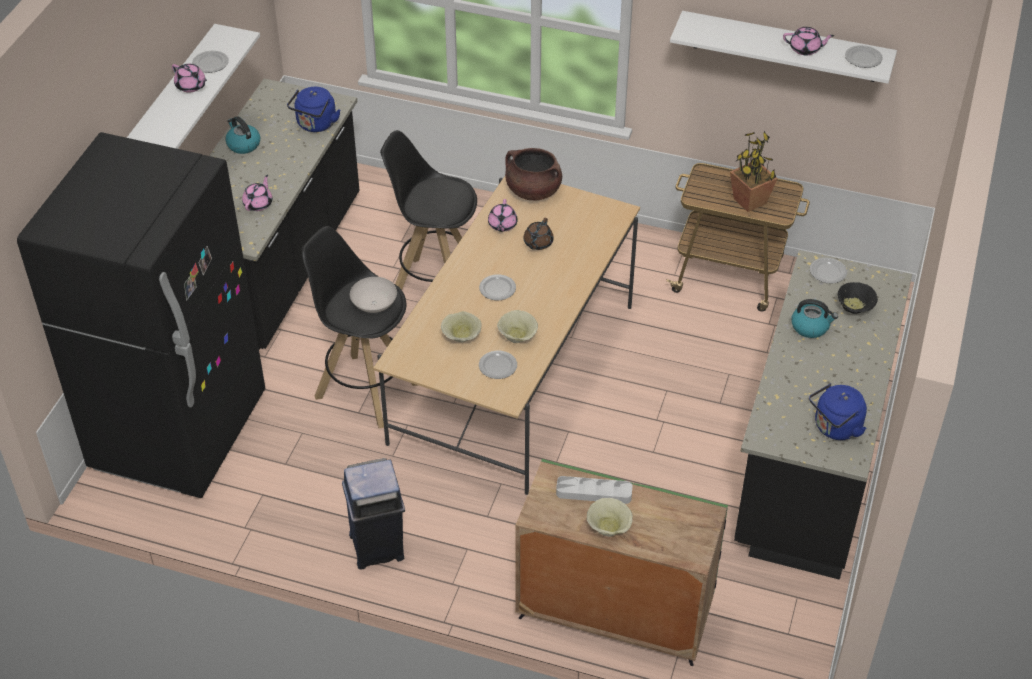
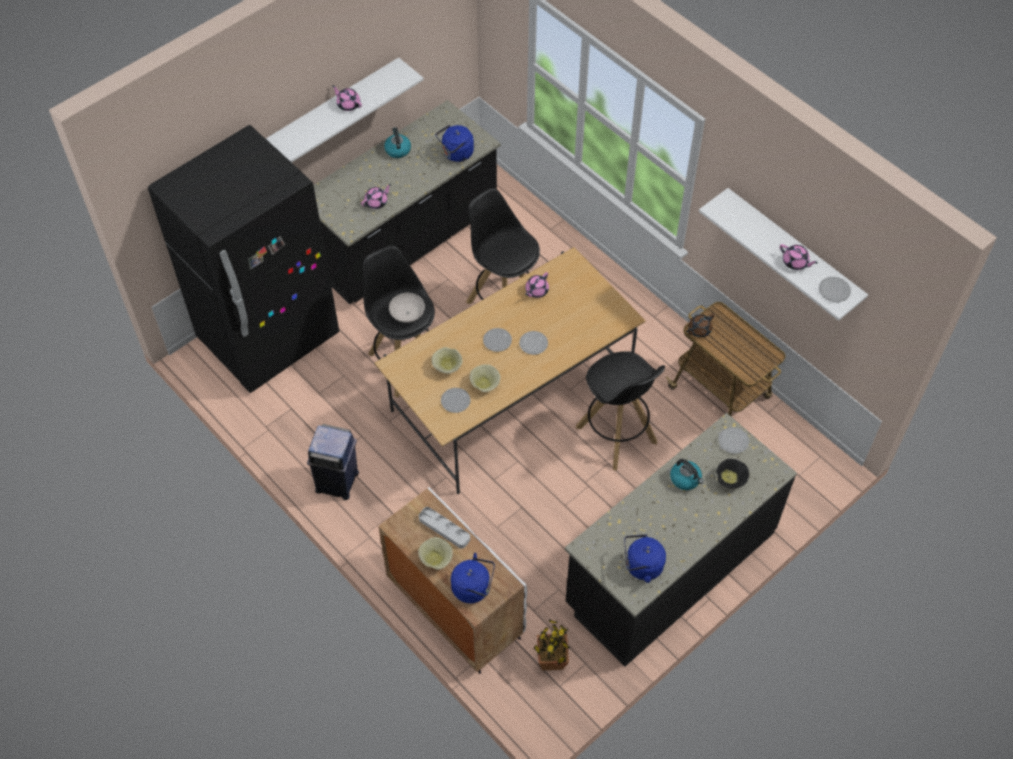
camera: 30 degrees right, 10 degrees up
pink teapot [172,64,207,93] -> pink teapot turned 150 degrees clockwise [332,85,362,111]
plate [192,51,229,73] -> plate moved to [519,331,548,355]
brown cooking pot [505,148,562,200] -> none
green cabinet [515,459,728,666] -> white cabinet [378,487,527,674]
brown teapot [523,218,554,250] -> brown teapot moved to [686,314,714,337]
potted plant [730,131,778,212] -> potted plant moved to [534,619,570,670]
none -> blue kettle [451,553,495,603]
none -> black stool [576,351,665,471]

